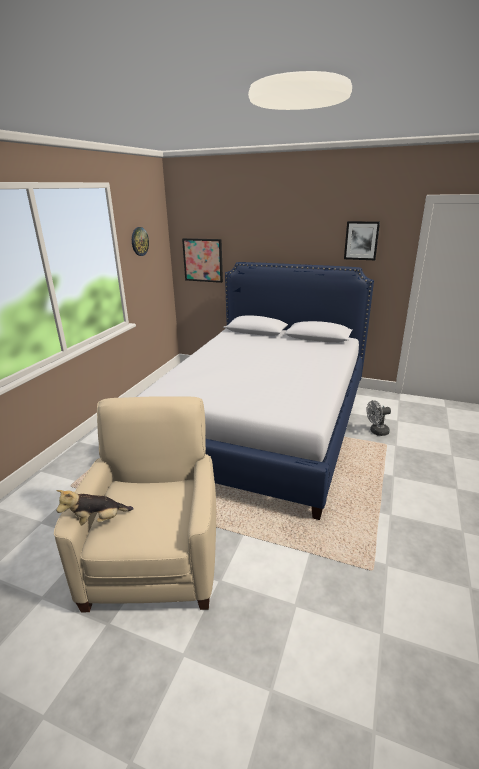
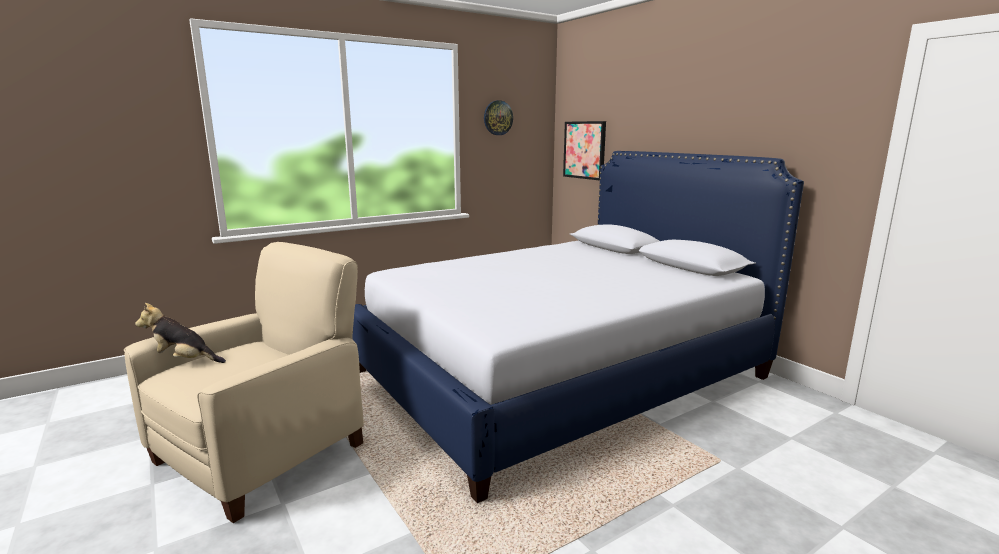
camera: 35 degrees right, 10 degrees down
picture [344,221,380,260] -> none
grey fan [366,400,391,436] -> none

